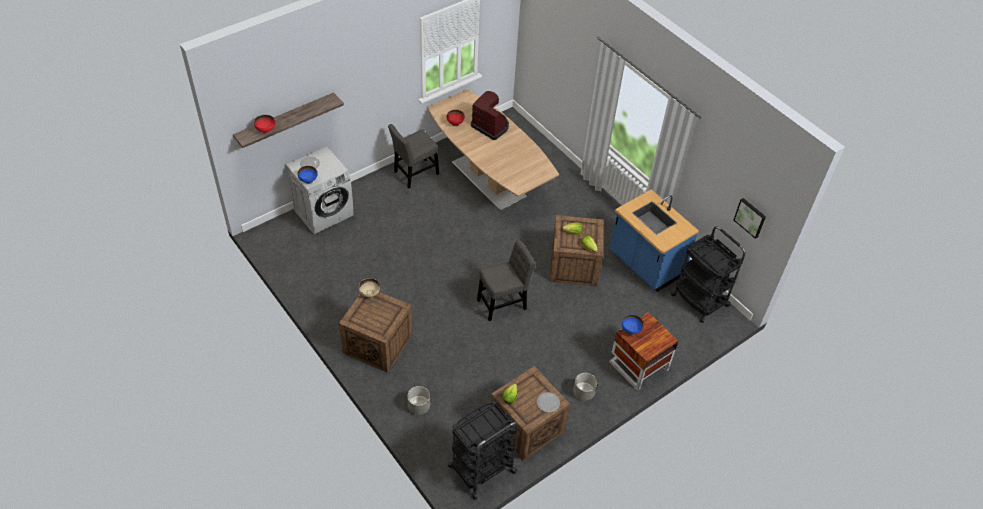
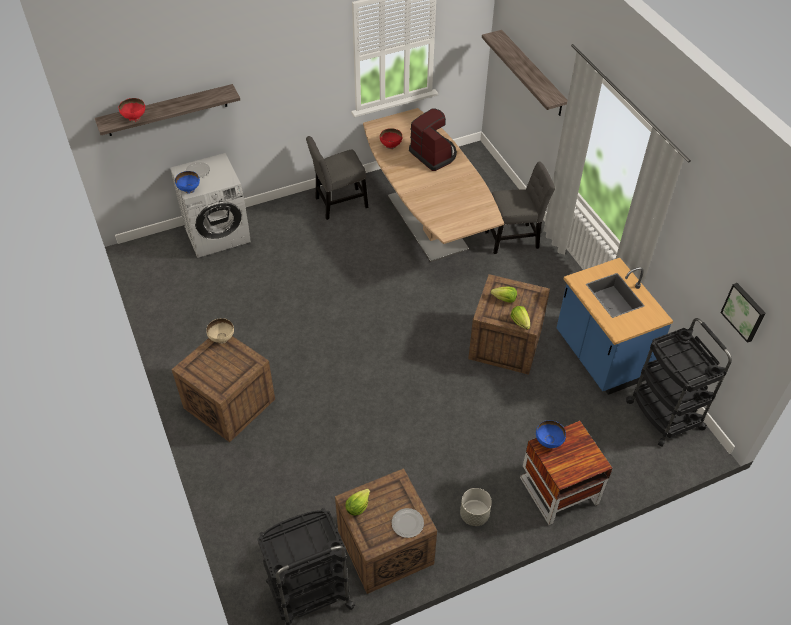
camera: 15 degrees right, 0 degrees up
grey planter [407,386,430,415] -> none
grey chair [477,239,536,321] -> grey chair moved to [485,161,555,254]
none -> shelf [482,30,568,116]

